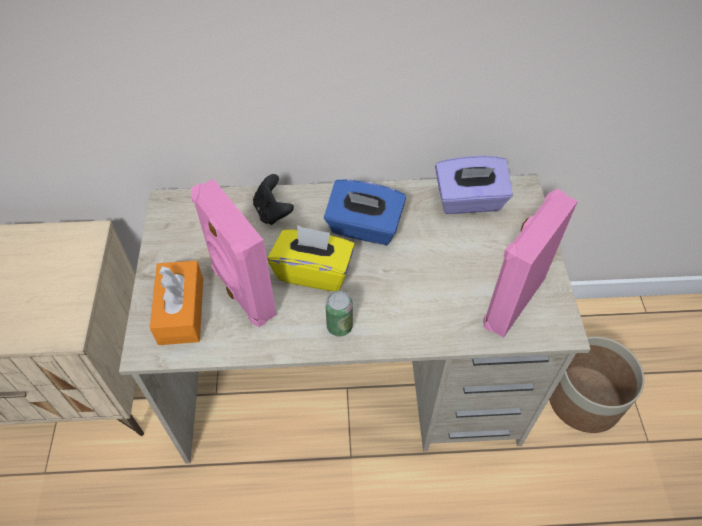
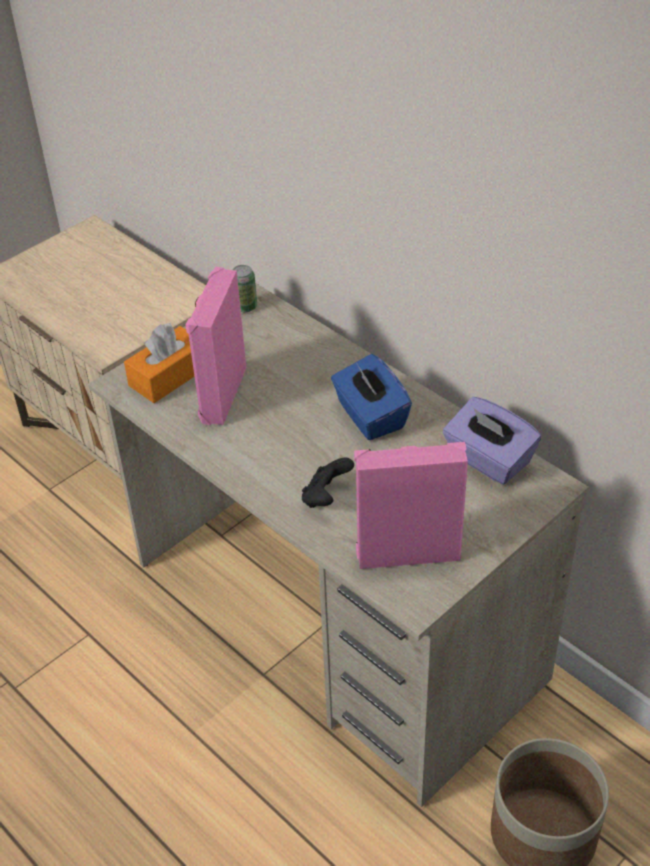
camera: 50 degrees right, 10 degrees down
black game controller [253,174,294,225] -> black game controller moved to [302,458,354,508]
yellow tissue box [268,225,355,292] -> none
can [325,291,353,337] -> can moved to [233,265,257,312]

